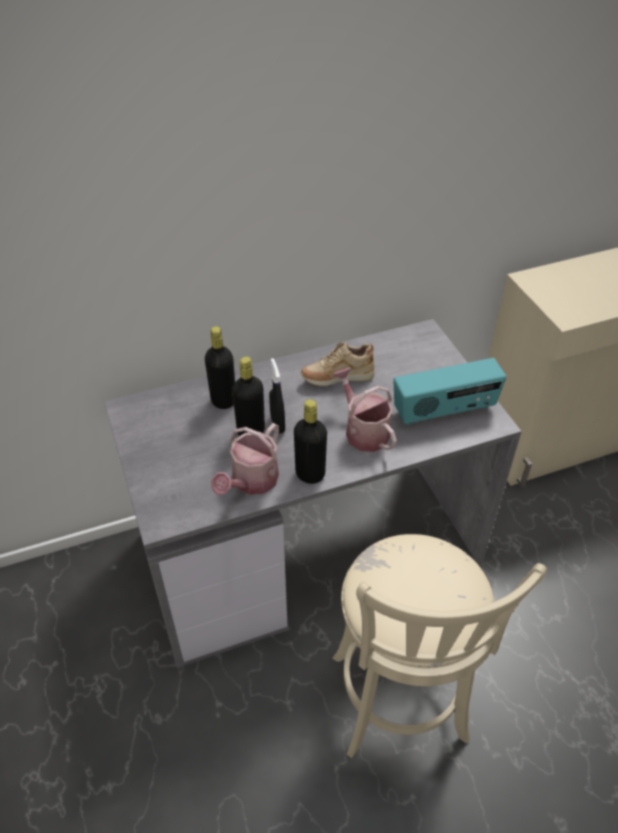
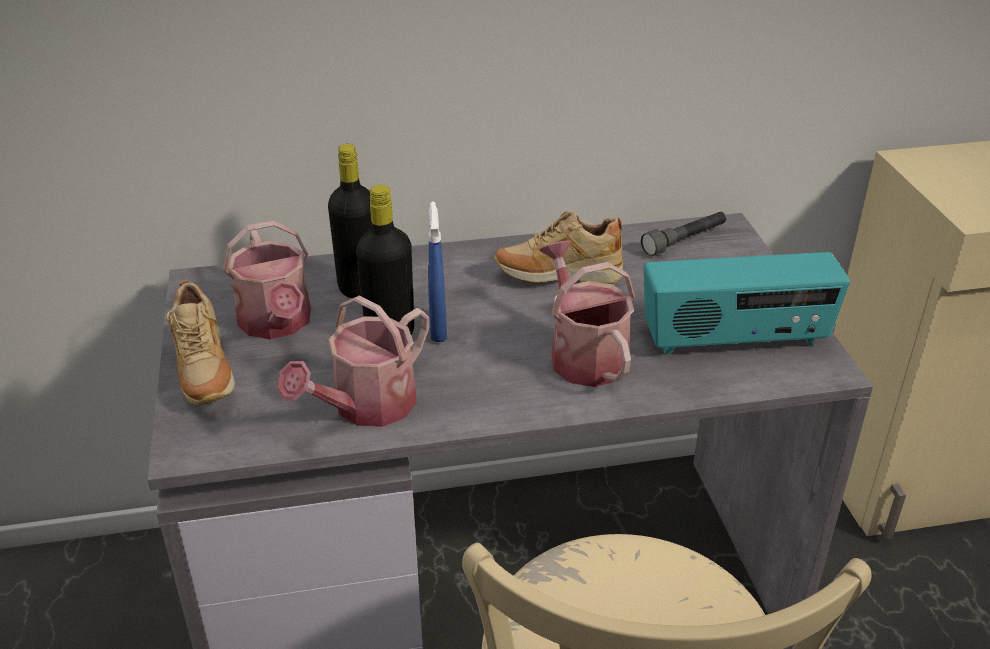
camera: 10 degrees right, 10 degrees down
black spray bottle [269,358,285,434] -> blue spray bottle [428,201,447,342]
black bottle [294,399,327,484] -> none
none -> beige shoe [166,280,235,405]
none -> watering can [223,220,311,339]
none -> grey flashlight [641,212,726,256]

